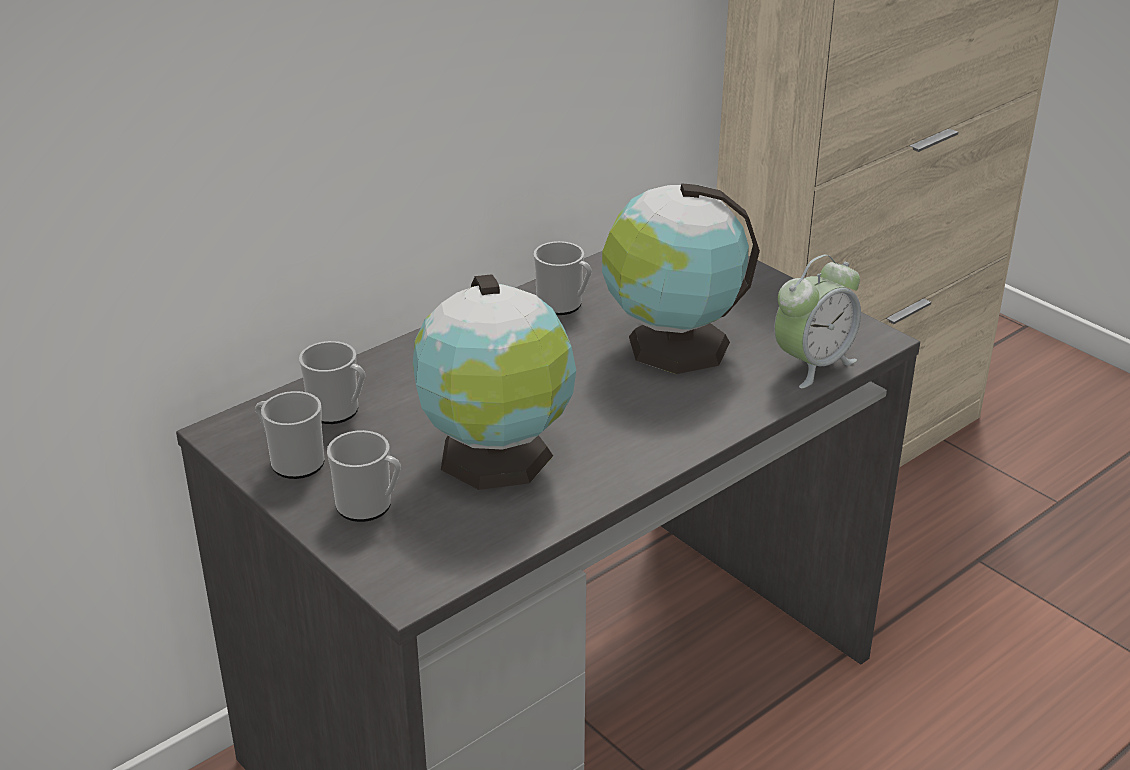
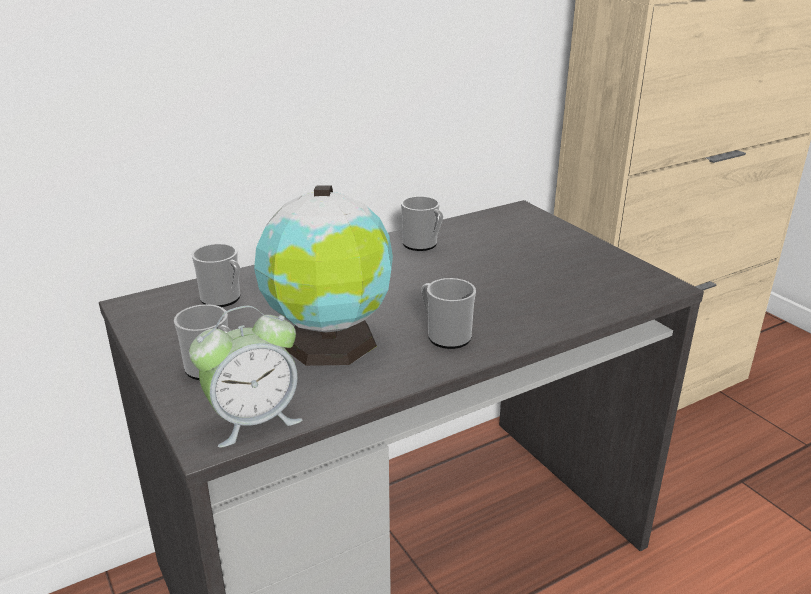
camera: 10 degrees right, 5 degrees down
mug [255,391,325,479] -> mug moved to [421,278,476,349]
globe [602,183,760,374] -> none
alarm clock [774,255,861,388] -> alarm clock moved to [189,306,302,448]

